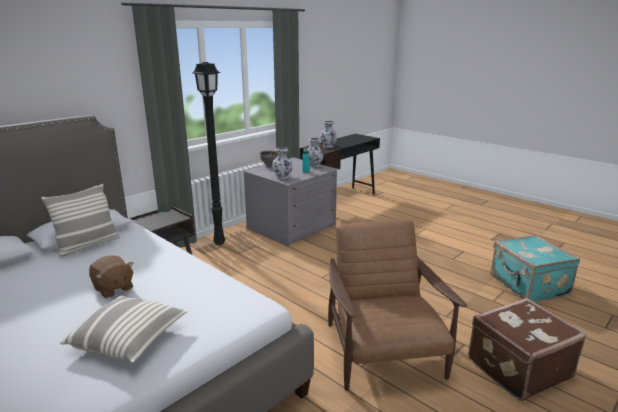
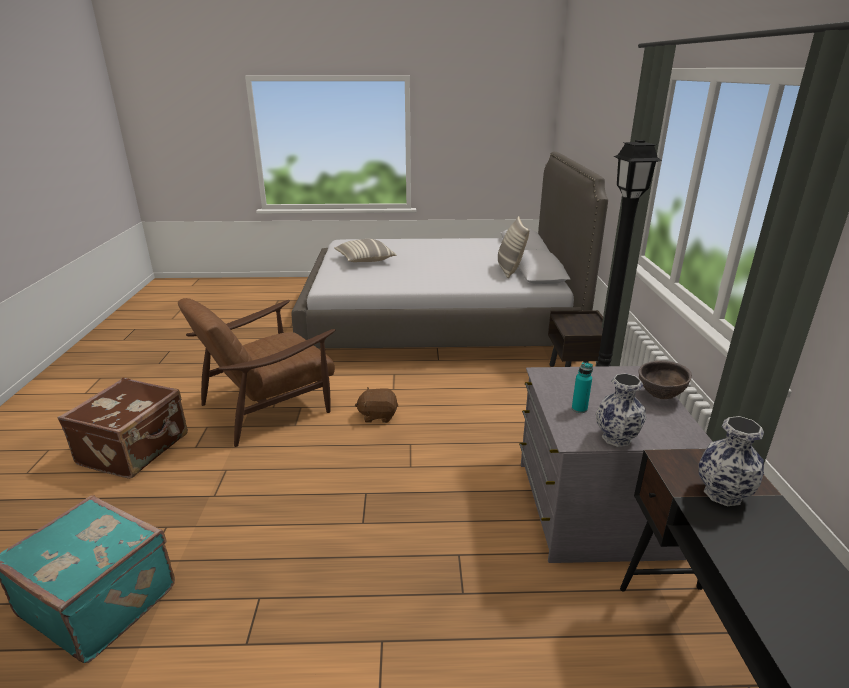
camera: 135 degrees right, 5 degrees up
brown plush toy [89,256,134,298] -> brown plush toy moved to [355,387,398,423]
vase [272,147,293,179] -> none
brown armchair [328,220,467,391] -> brown armchair turned 105 degrees clockwise [178,298,335,447]

